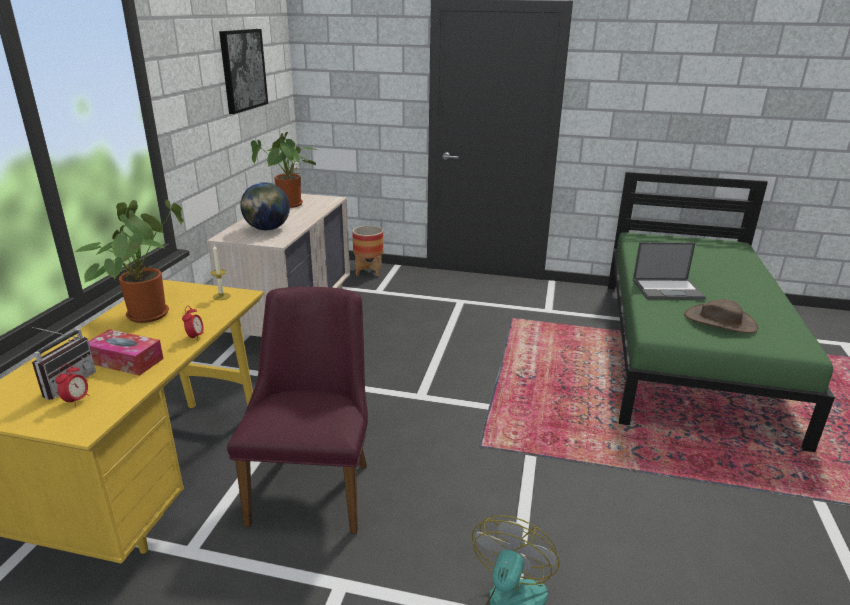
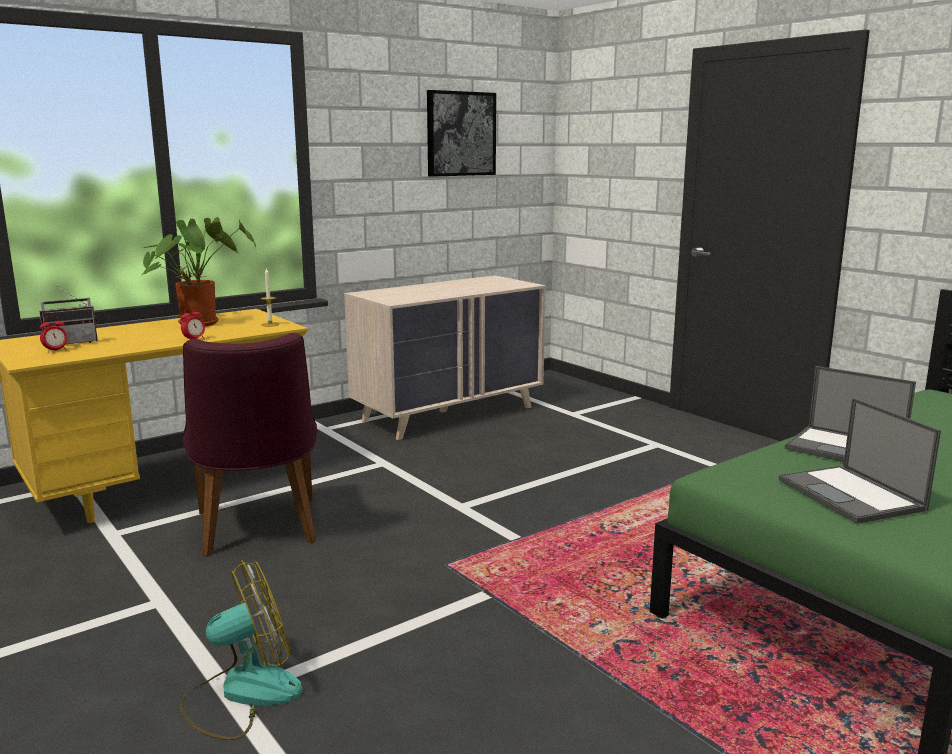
camera: 40 degrees right, 10 degrees down
tissue box [88,329,164,376] -> none
purple chair [227,286,368,534] -> purple chair turned 120 degrees clockwise [183,333,317,557]
globe [240,182,290,230] -> none
potted plant [251,132,317,208] -> none
planter [352,226,384,277] -> none
brown hat [684,299,758,333] -> laptop [779,398,941,524]

